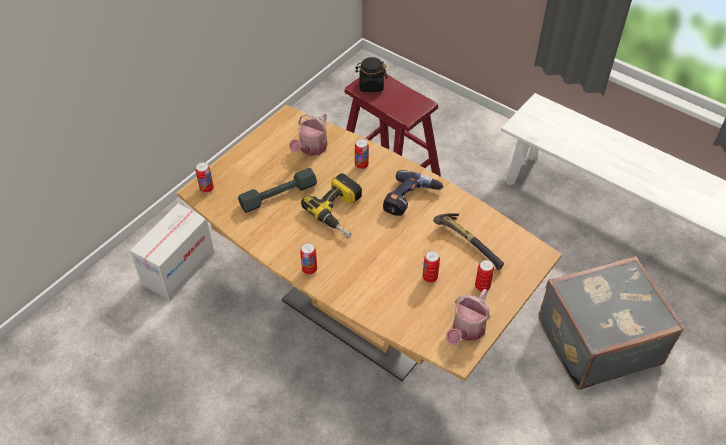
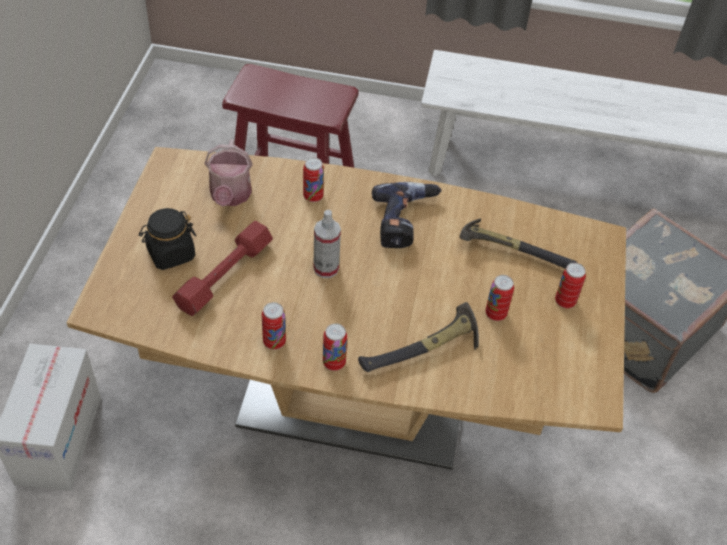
camera: 30 degrees left, 0 degrees up
can [196,162,214,193] -> can moved to [262,302,286,350]
grey dumbbell [238,168,317,213] -> red dumbbell [172,221,273,316]
power drill [301,173,362,238] -> spray bottle [314,210,341,278]
black jar [355,57,387,92] -> black jar moved to [139,208,196,270]
watering can [446,289,490,345] -> none
none -> hammer [358,302,479,372]

